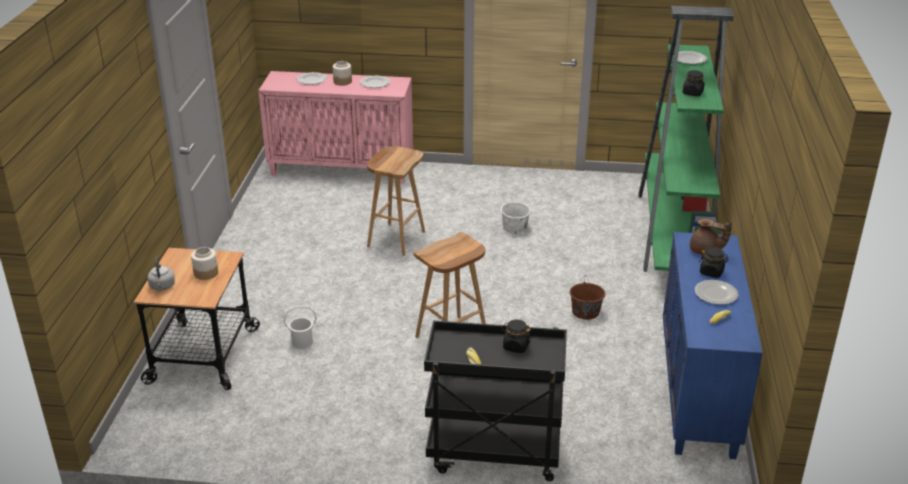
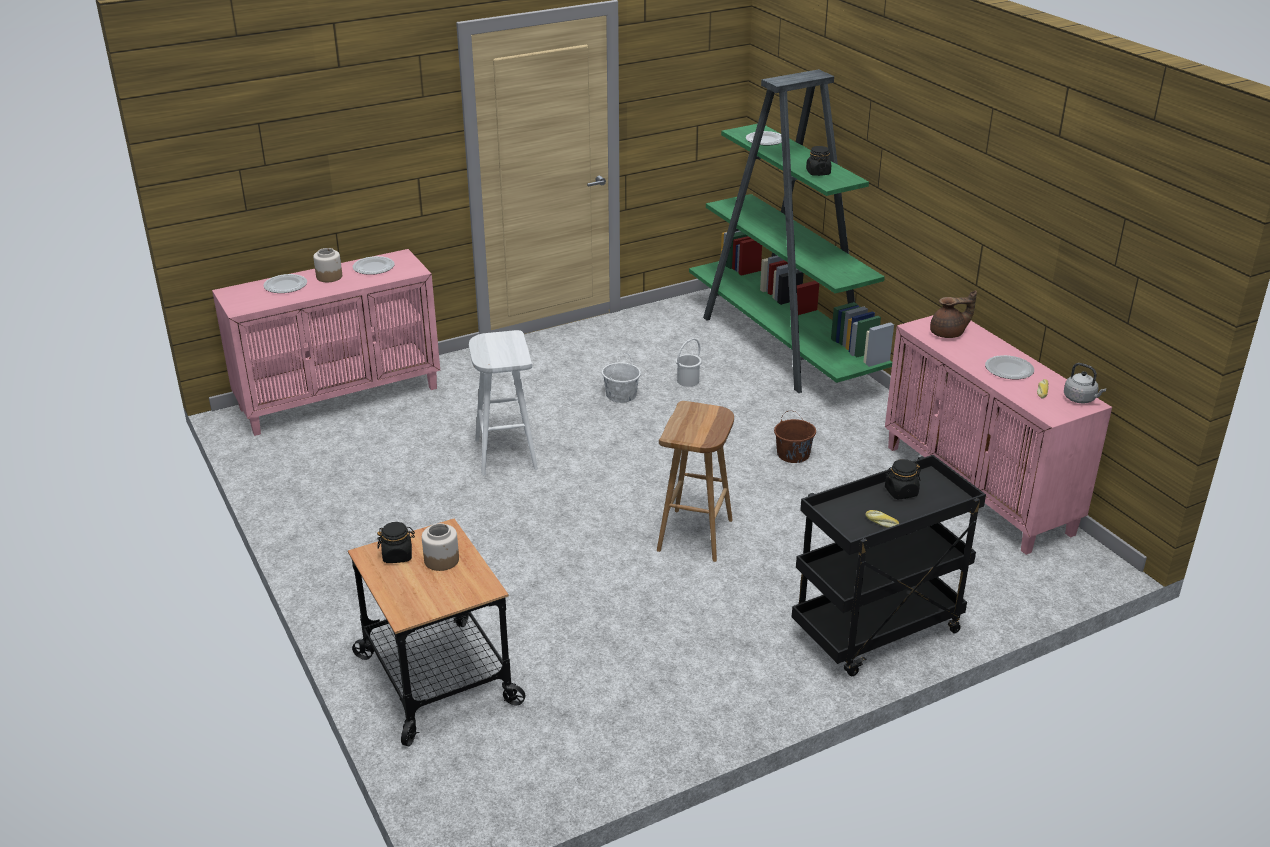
camera: 35 degrees left, 0 degrees up
grey kettle [147,256,175,291] -> grey kettle moved to [1064,363,1107,403]
white bucket [284,306,316,349] -> white bucket moved to [676,338,702,387]
brown stool [367,146,425,256] -> white stool [469,330,538,476]
blue cabinet [663,232,763,459] -> pink cabinet [885,315,1112,555]
black jar [699,247,729,278] -> black jar moved to [377,522,415,563]

